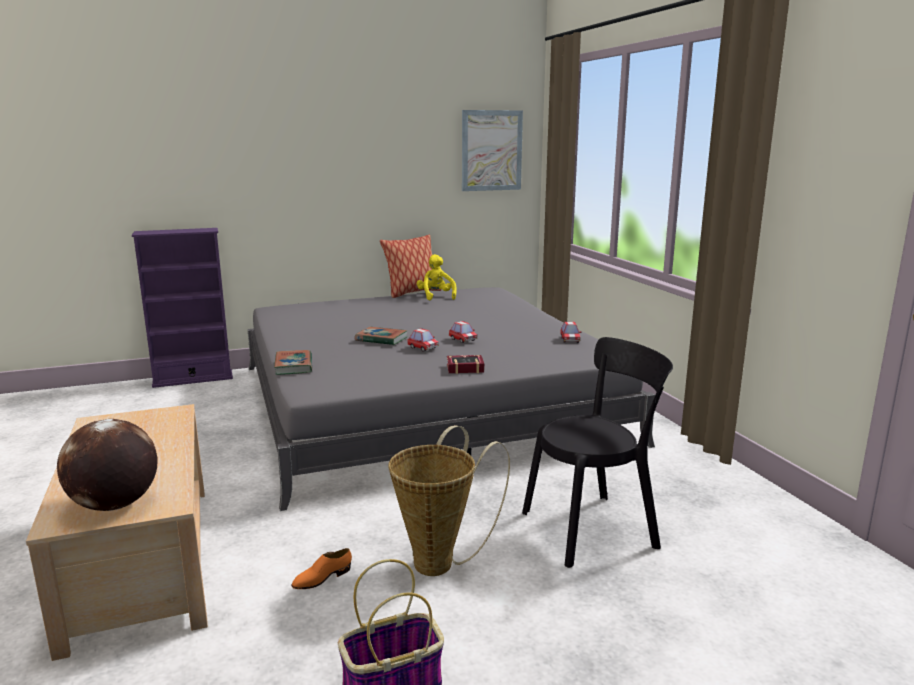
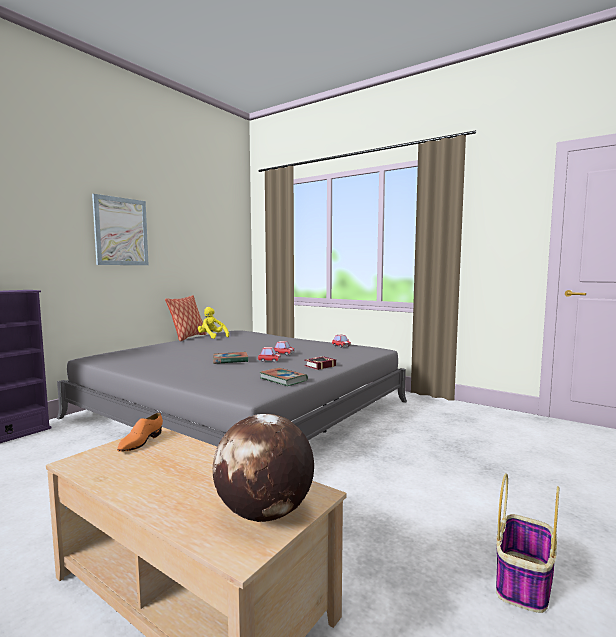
camera: 35 degrees left, 10 degrees down
book [274,350,312,375] -> book moved to [259,368,308,386]
orange shoe [291,548,352,589] -> orange shoe moved to [117,413,163,452]
basket [388,425,510,576] -> none
picture [462,110,523,191] -> picture moved to [92,194,149,265]
black chair [522,337,673,568] -> none

